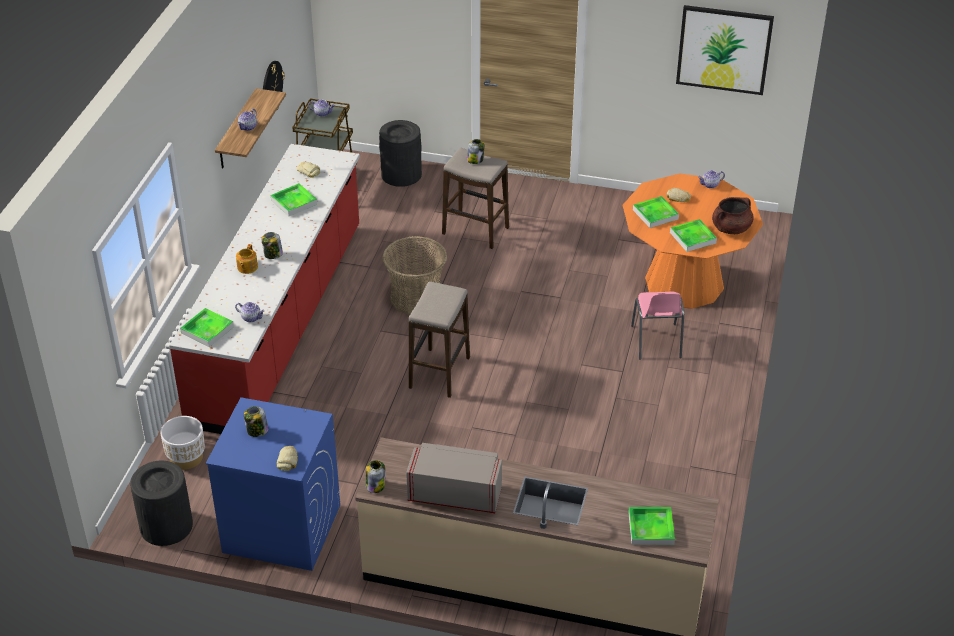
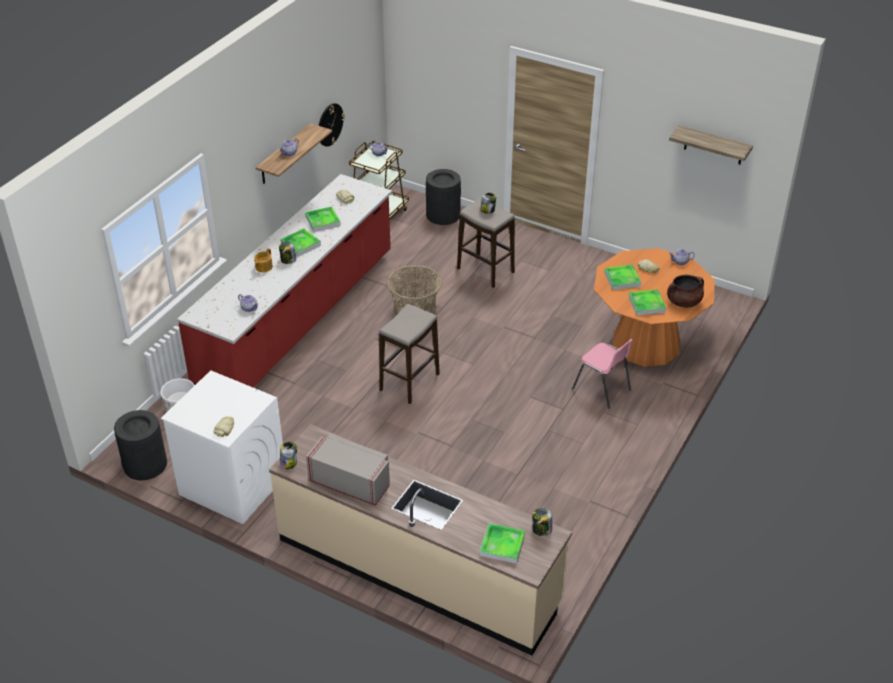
camera: 15 degrees right, 0 degrees up
tray [180,308,234,347] -> tray moved to [280,228,321,257]
blue washing machine [206,397,340,571] -> white washing machine [161,371,283,524]
jar [244,406,268,437] -> jar moved to [532,508,552,536]
pink chair [631,292,684,360] -> pink chair turned 60 degrees counterclockwise [572,339,633,409]
picture [676,5,774,95] -> shelf [669,126,753,164]

